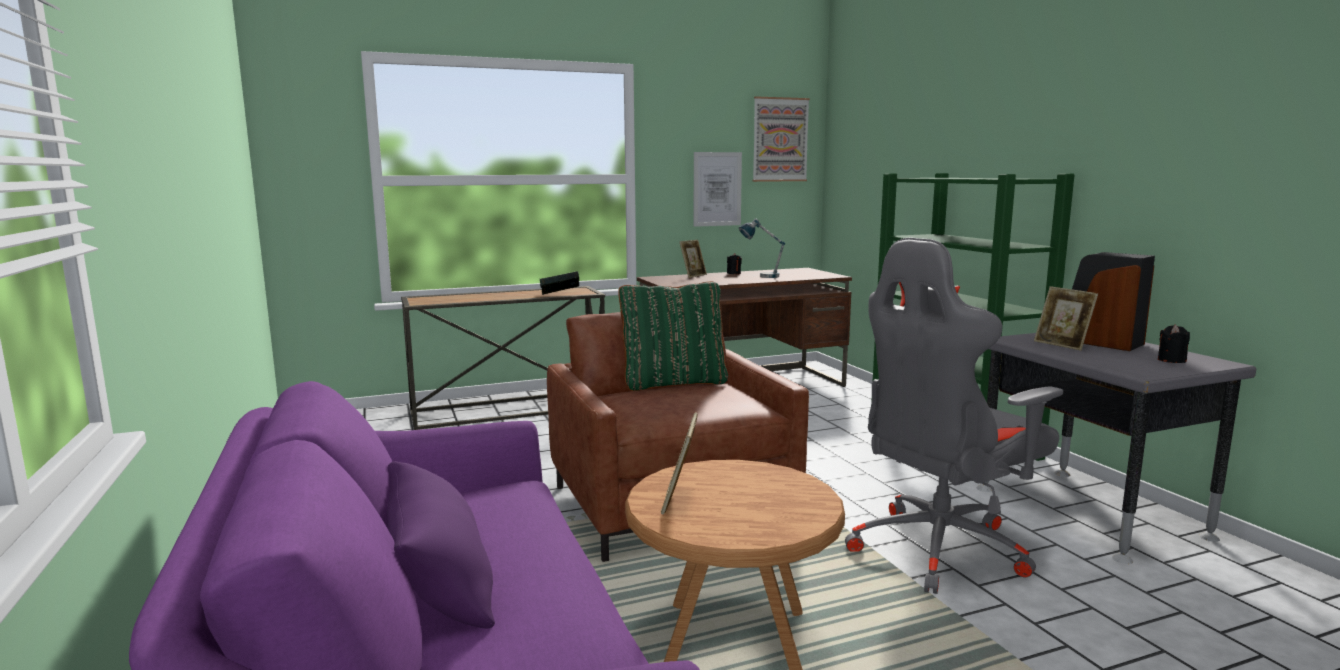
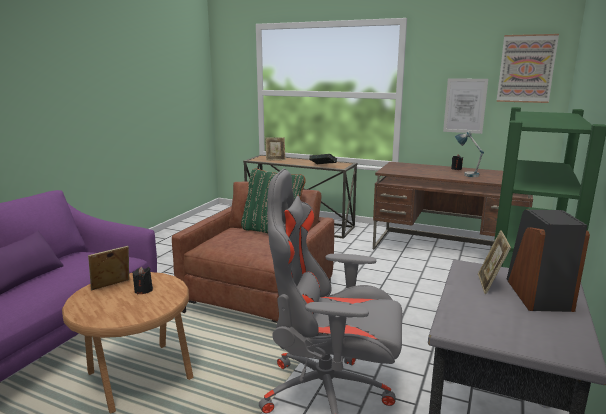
camera: 45 degrees right, 5 degrees up
picture frame [680,240,707,278] -> picture frame moved to [265,137,285,161]
black candle [1158,325,1190,363] -> black candle moved to [133,266,153,294]

